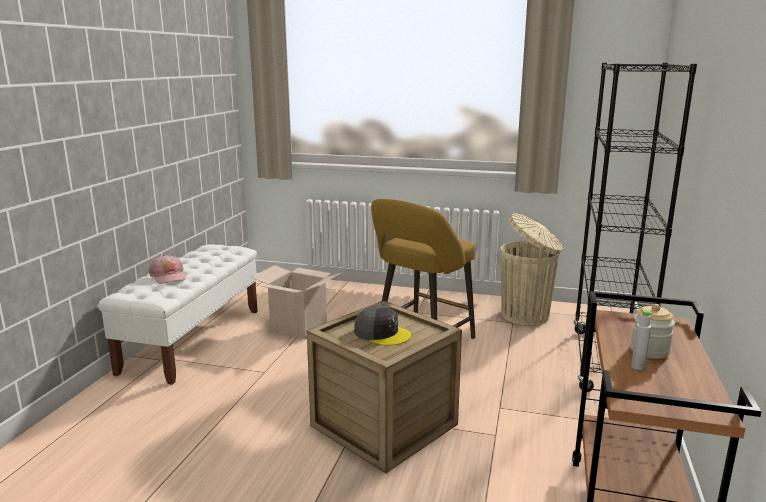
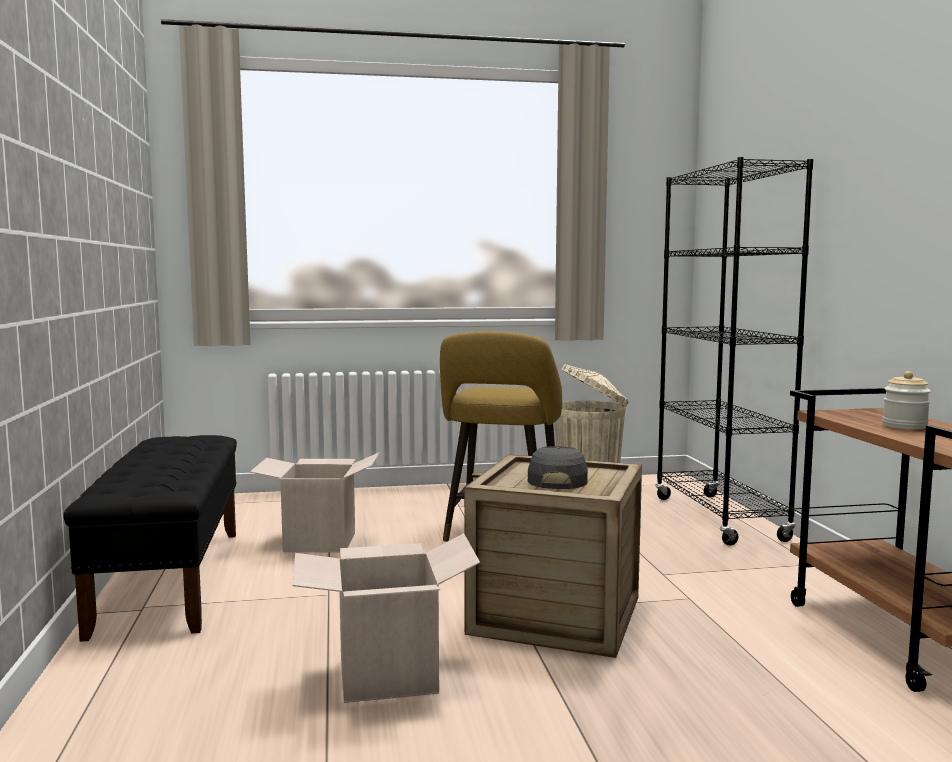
camera: 25 degrees left, 10 degrees down
white bench [98,245,258,385] -> black bench [63,435,237,642]
pink cap [149,255,186,284] -> none
grey cap [354,305,411,346] -> grey cap turned 90 degrees counterclockwise [528,446,588,489]
grey bottle [631,310,652,370] -> none
none -> cardboard box [293,533,480,703]

